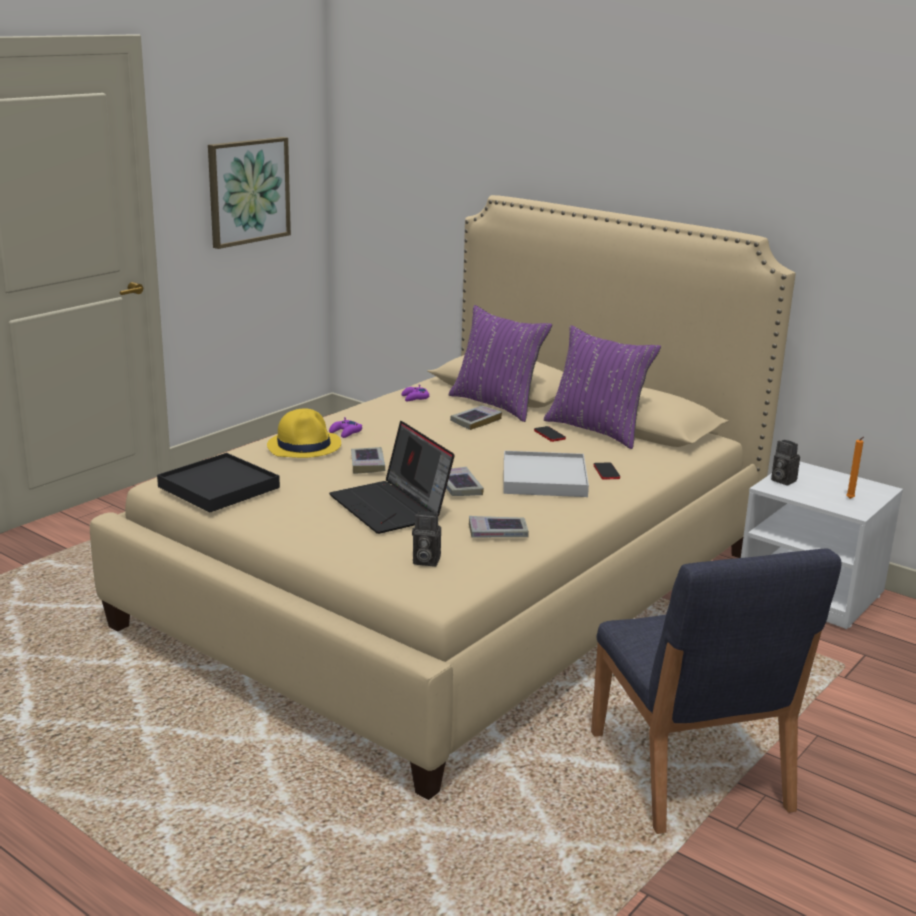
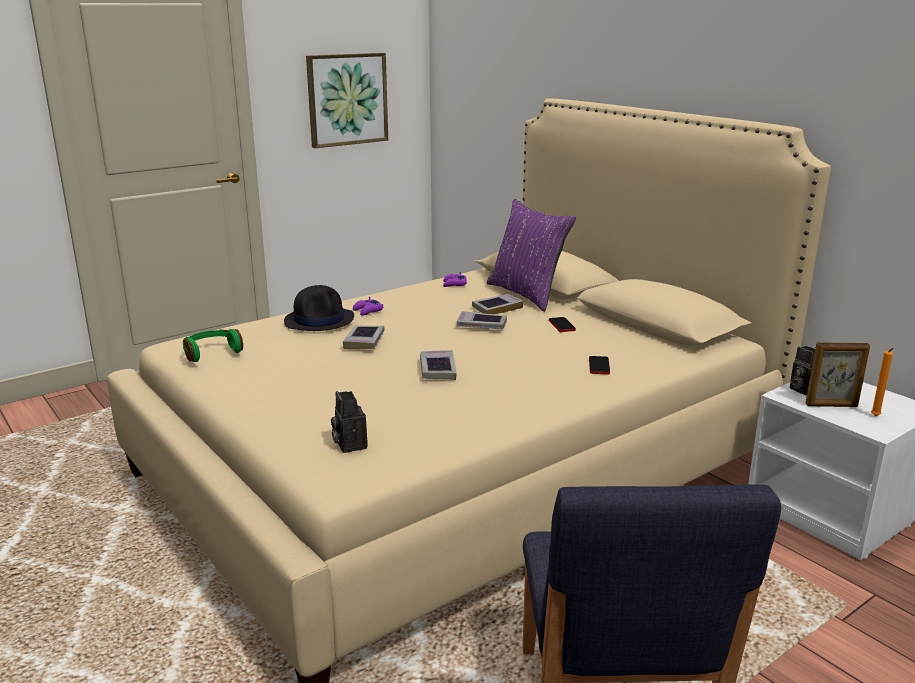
camera: 15 degrees right, 0 degrees up
black tray [157,453,280,512] -> green headphones [183,329,243,362]
yellow hat [267,408,341,458] -> black hat [284,285,354,331]
laptop [329,421,455,534] -> none
camera [412,511,441,567] -> camera turned 45 degrees clockwise [331,391,368,453]
book [469,516,529,538] -> book moved to [457,311,507,329]
white tray [503,451,589,497] -> none
purple pillow [544,325,661,449] -> none
none -> picture frame [805,342,870,407]

